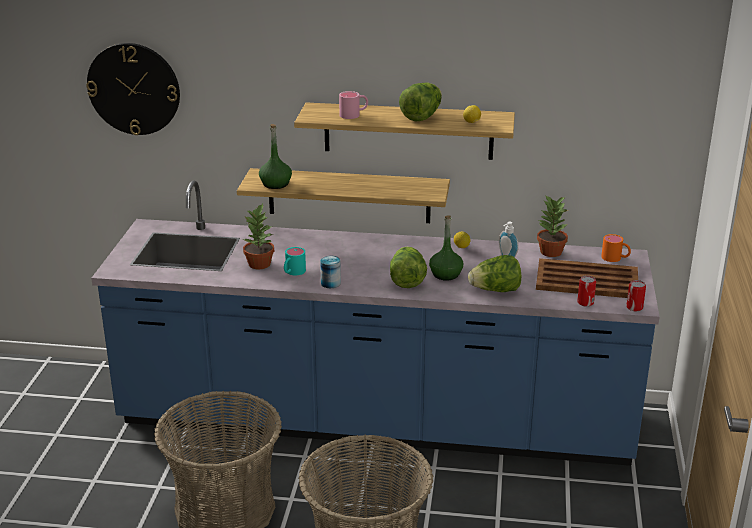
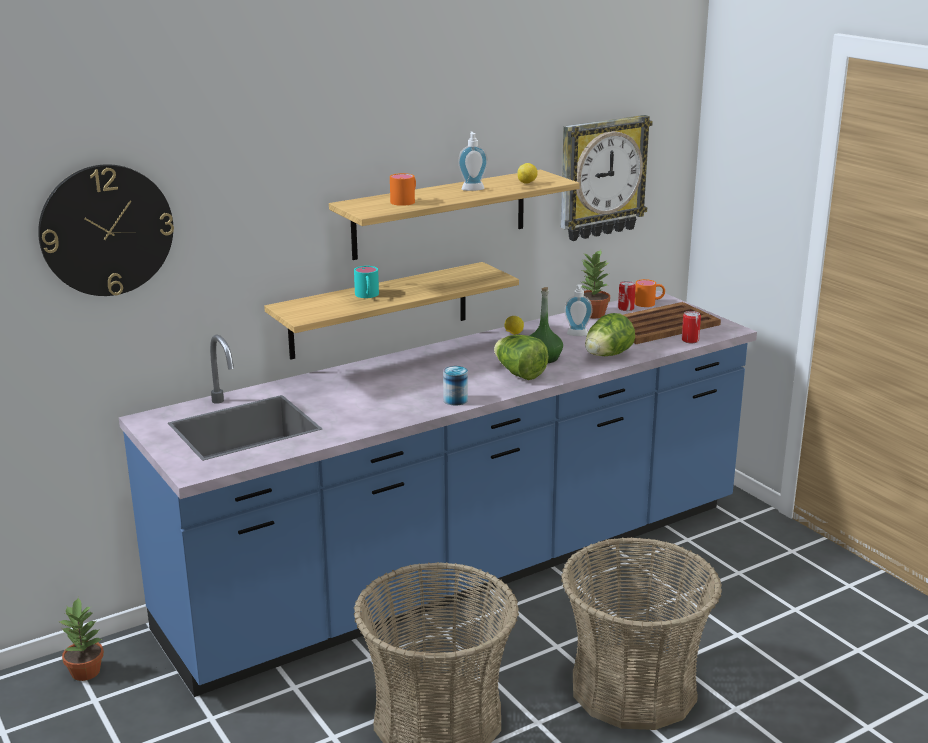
camera: 40 degrees left, 5 degrees down
potted plant [243,204,274,270] -> potted plant moved to [58,598,104,681]
green bottle [259,124,292,189] -> none
turquoise mug [284,247,306,275] -> turquoise mug moved to [354,266,379,298]
pink mug [339,91,368,119] -> orange mug [390,173,416,206]
lettuce [399,83,442,122] -> soap dispenser [458,131,488,191]
can [626,280,646,311] -> can moved to [618,281,636,311]
none -> wall clock [560,115,653,241]

